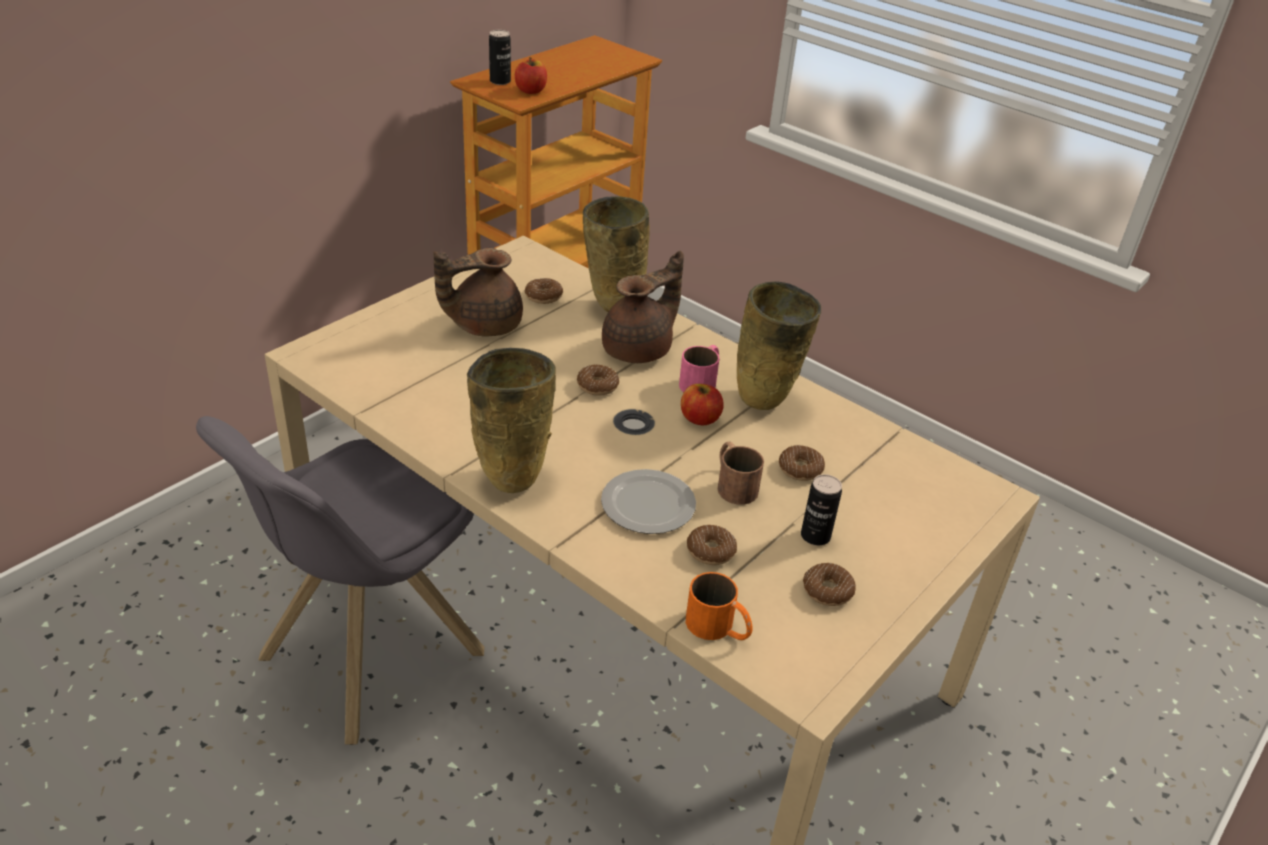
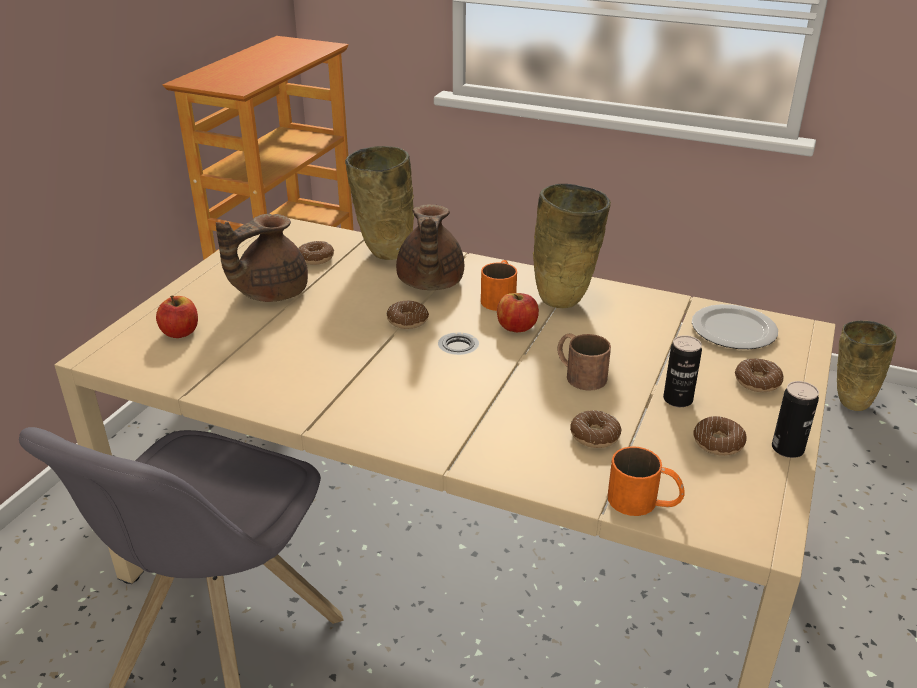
camera: 15 degrees left, 5 degrees down
beige vase [467,348,556,493] -> beige vase moved to [837,320,897,411]
can [489,30,511,85] -> can moved to [772,381,819,458]
apple [515,57,547,94] -> apple moved to [156,295,198,338]
plate [601,469,696,534] -> plate moved to [692,304,778,349]
brown teapot [602,251,684,363] -> brown teapot turned 150 degrees clockwise [396,204,464,290]
pink mug [679,345,720,392] -> orange mug [481,260,517,311]
donut [779,445,825,481] -> donut moved to [735,358,784,392]

